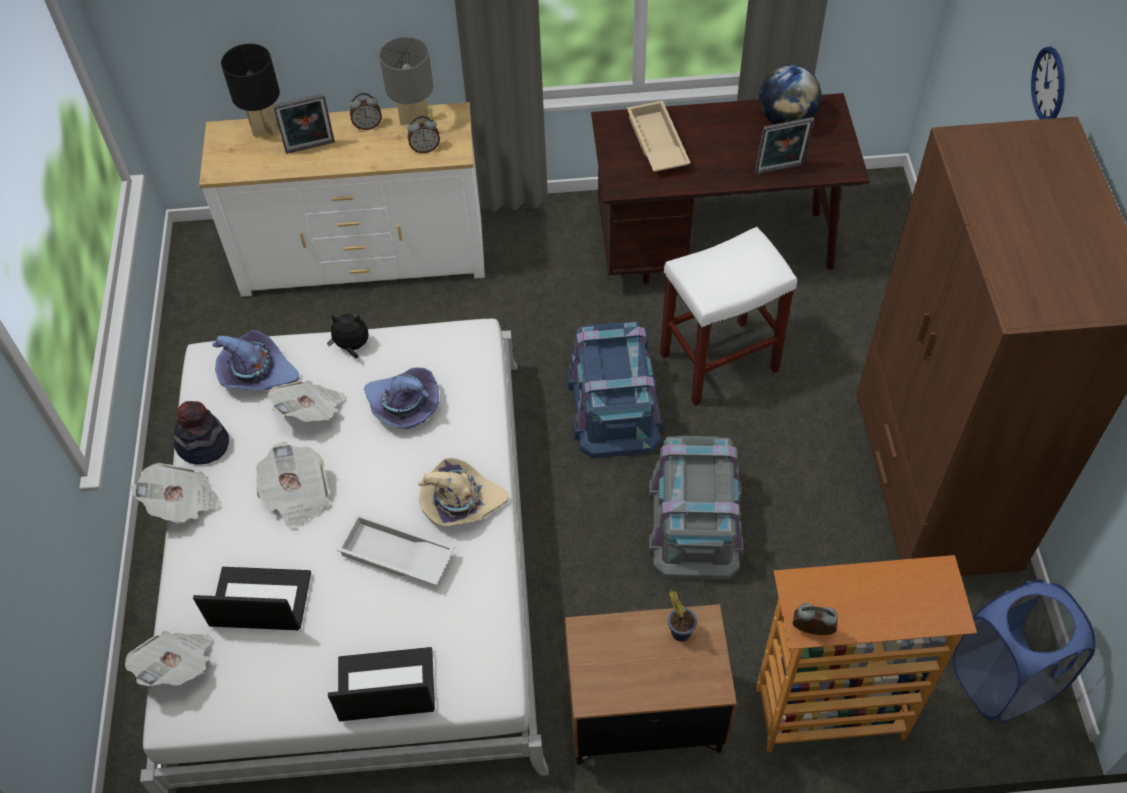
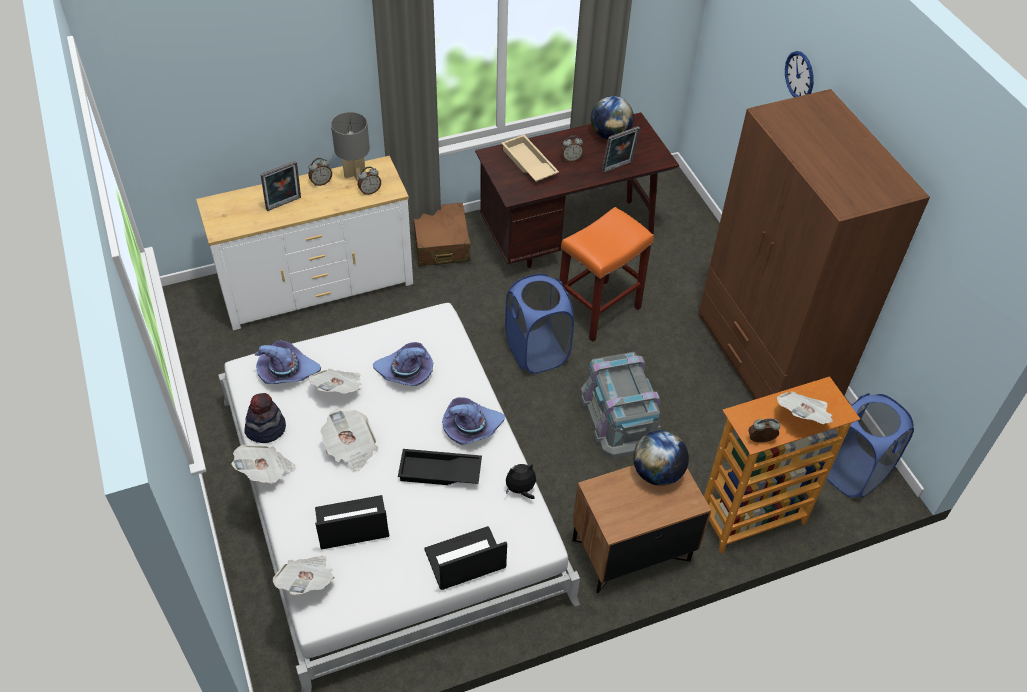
camera: 20 degrees left, 5 degrees down
black table lamp [221,44,280,137] -> none
plush toy [327,314,368,358] -> plush toy moved to [506,463,536,499]
white tray [337,513,455,585] -> black tray [398,449,482,485]
beige hat [418,458,509,526] -> purple hat [442,397,505,444]
blue storage box [567,321,663,458] -> blue laundry basket [505,273,574,374]
white stool [660,227,797,406] -> orange stool [559,207,654,342]
potted plant [668,590,697,641] -> globe [633,430,689,486]
none -> brown suitcase [411,203,471,266]
none -> alarm clock [561,135,584,162]
none -> newspaper [777,391,833,424]

